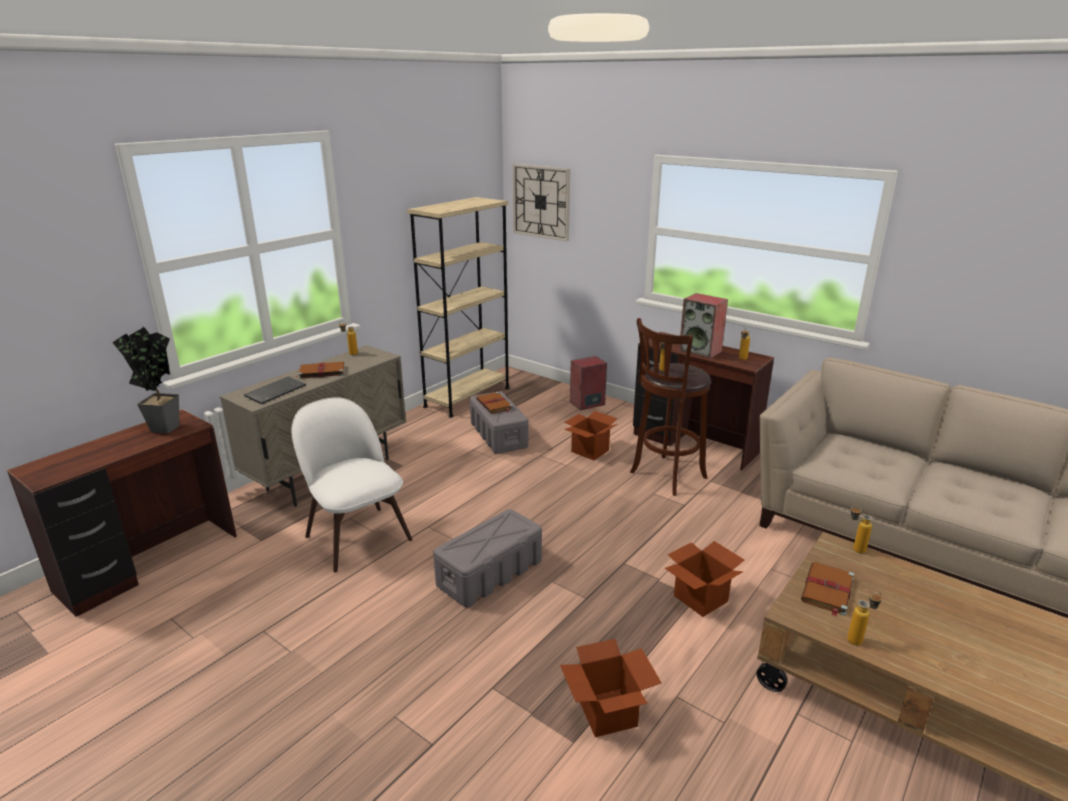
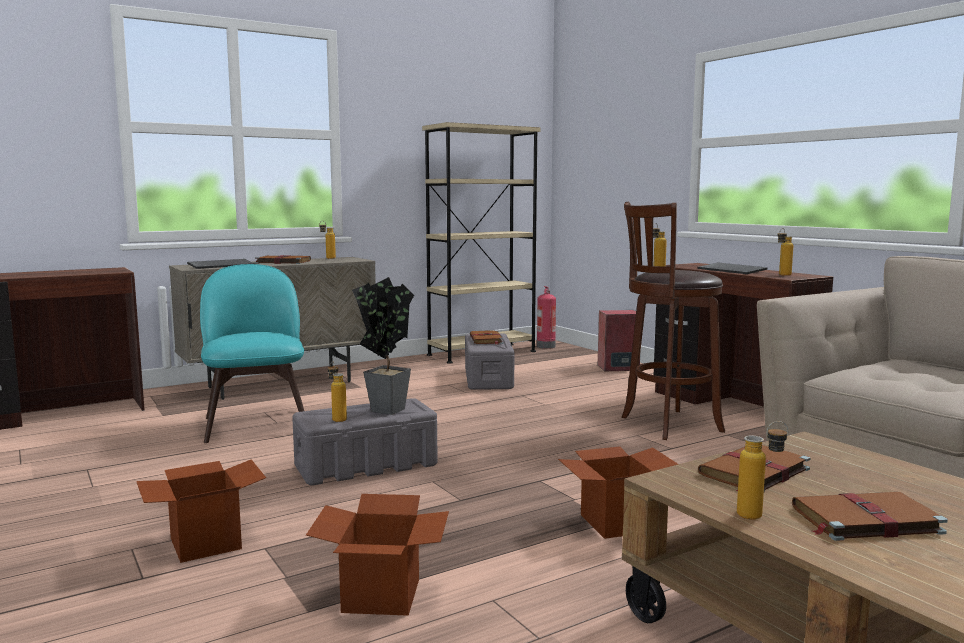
camera: 20 degrees right, 15 degrees down
potted plant [112,327,180,433] -> potted plant moved to [352,277,414,415]
white chair [291,397,413,573] -> turquoise chair [200,264,304,443]
wall clock [513,164,570,241] -> none
cardboard box [565,411,617,460] -> cardboard box moved to [136,459,266,563]
speaker [679,293,728,359] -> keyboard [698,263,768,274]
bottle [851,505,872,554] -> bottle moved to [328,361,347,422]
none -> fire extinguisher [537,286,556,349]
none -> brown book [792,492,948,541]

